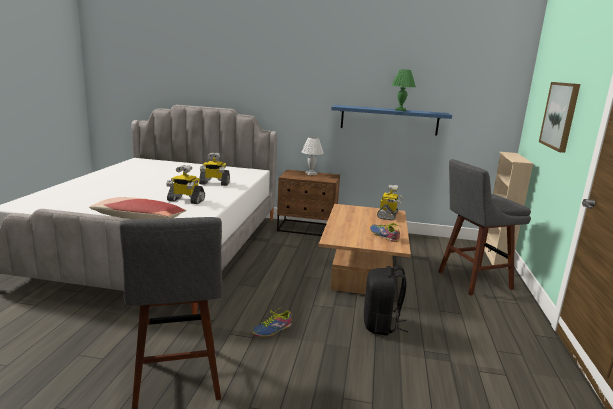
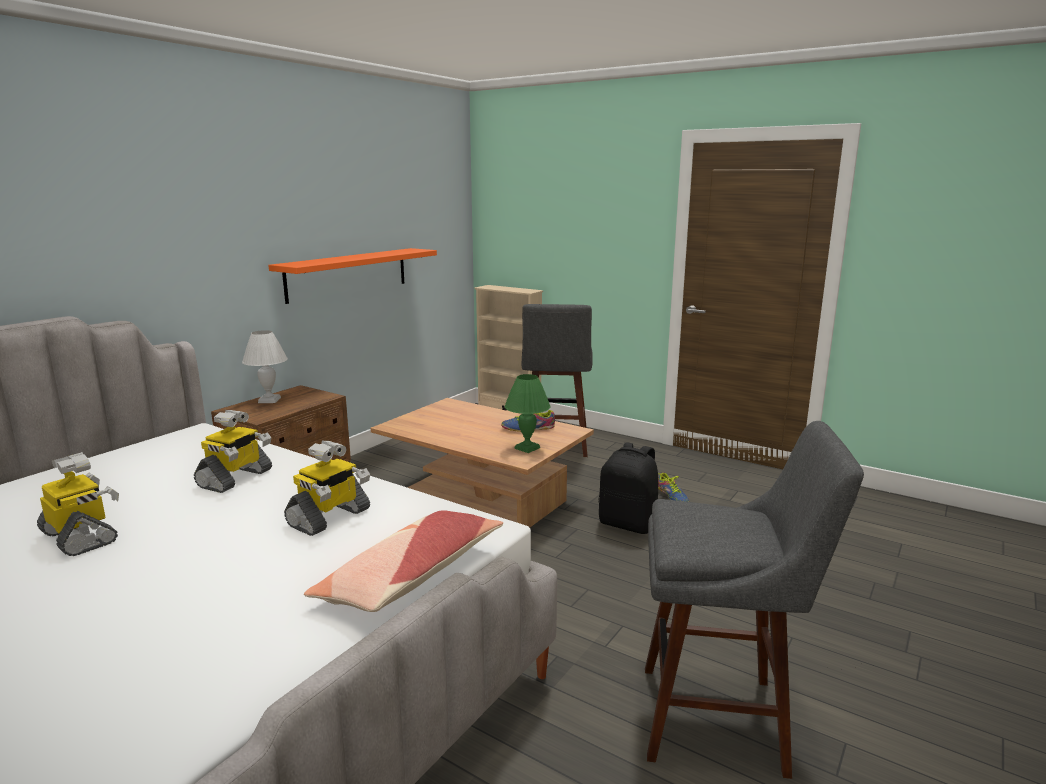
camera: 65 degrees left, 0 degrees up
shoe [252,307,292,337] -> shoe moved to [658,473,689,502]
blue shelf [331,105,452,136] -> orange shelf [268,248,437,304]
toy robot [377,185,403,220] -> toy robot moved to [37,452,119,556]
green table lamp [391,69,416,111] -> green table lamp moved to [505,374,550,453]
picture [539,82,580,153] -> none

